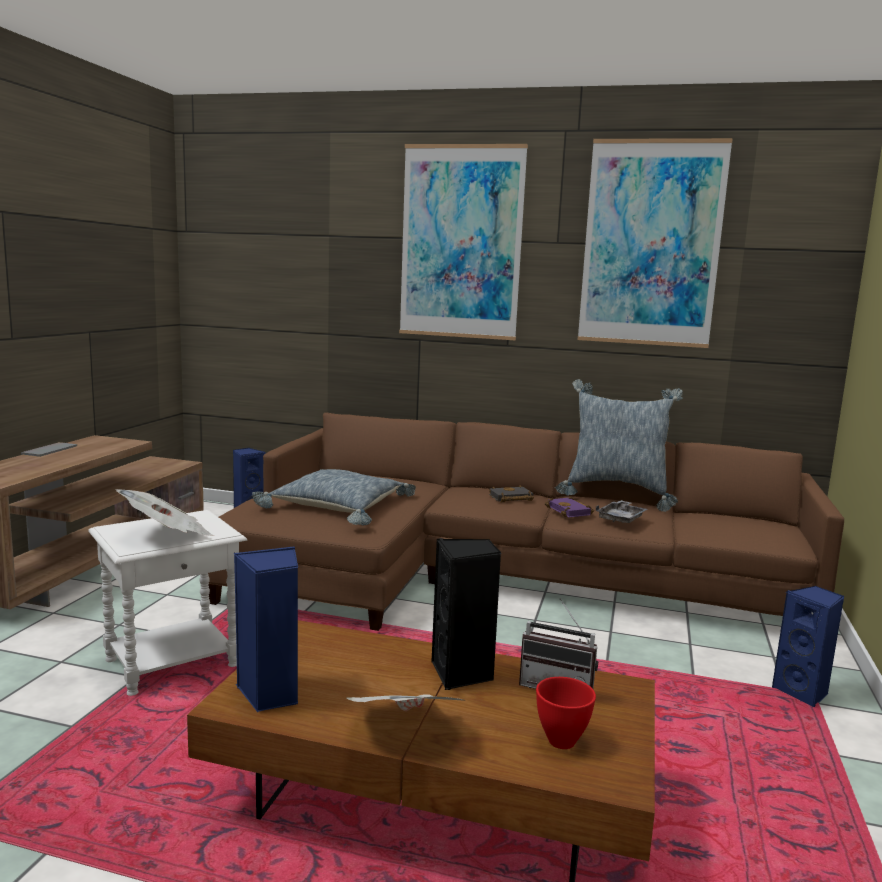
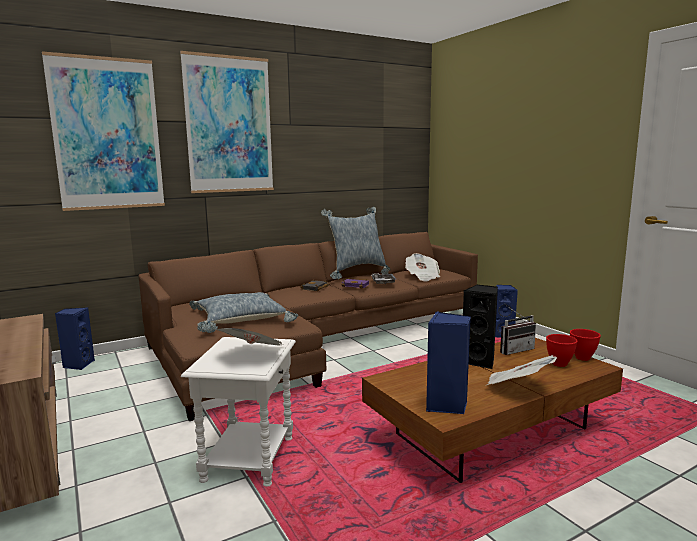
camera: 45 degrees left, 0 degrees up
picture [578,138,733,348] -> picture moved to [42,51,165,211]
none -> newspaper [405,253,440,282]
none -> red bowl [570,329,601,361]

